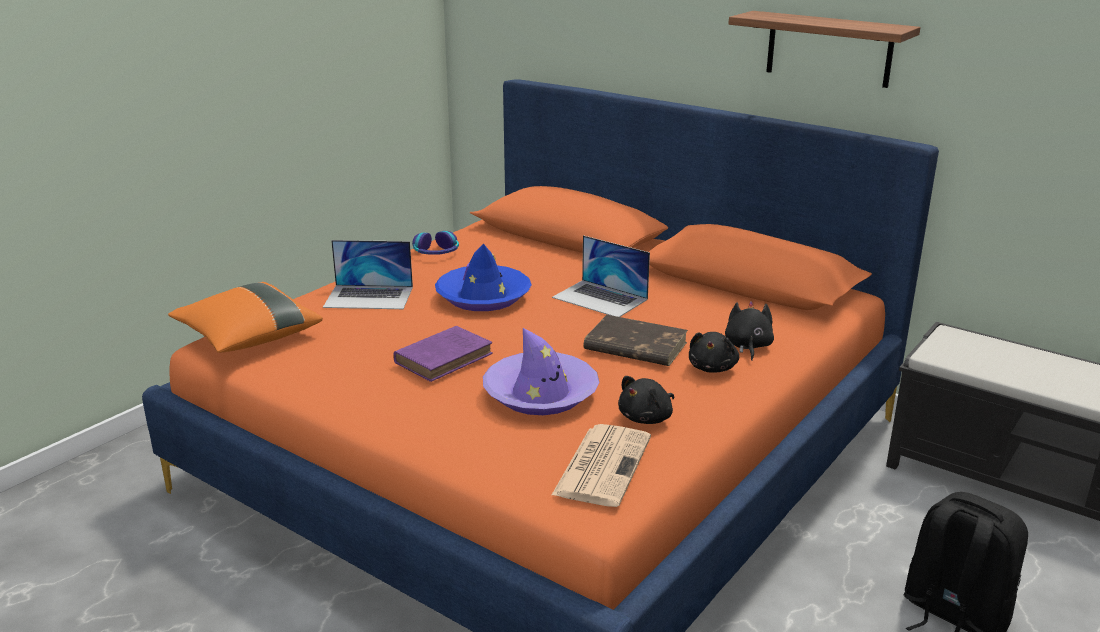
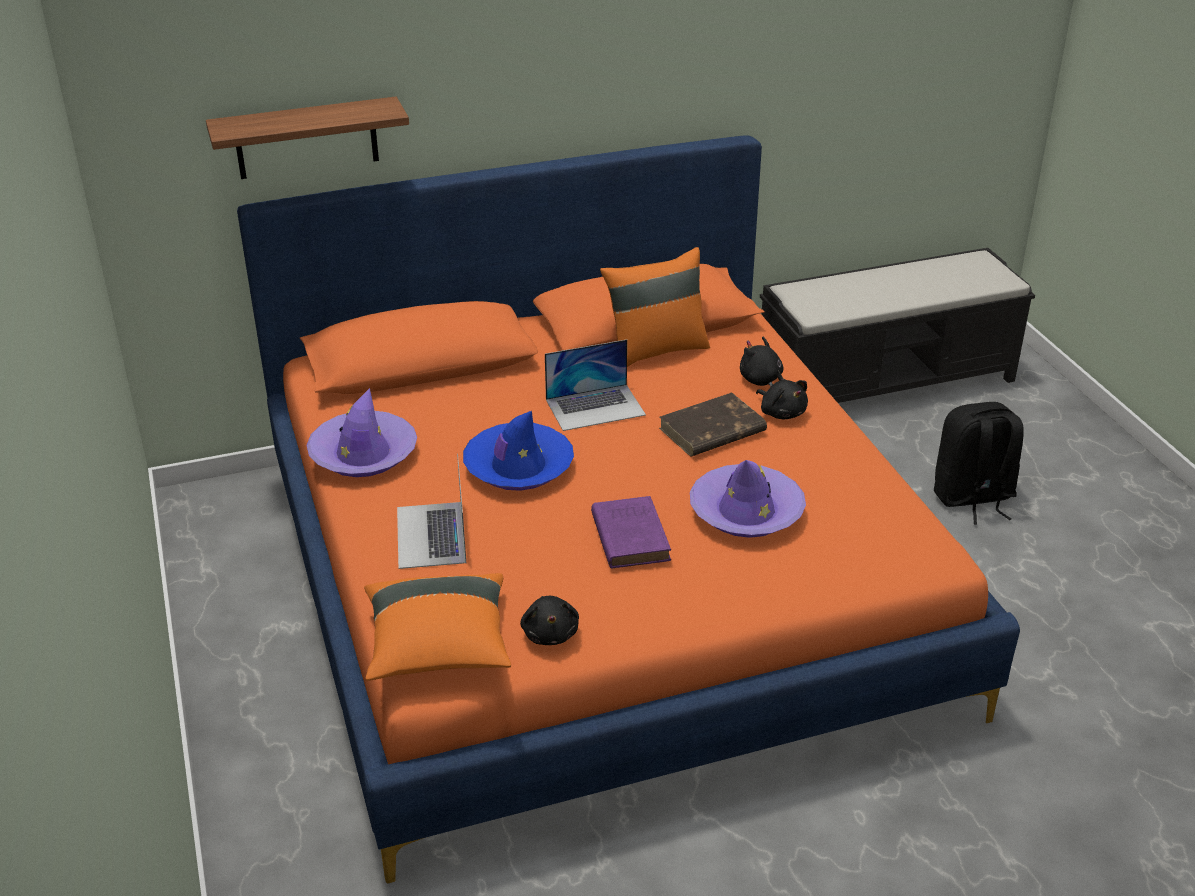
camera: 55 degrees left, 10 degrees up
laptop [323,240,413,309] -> laptop turned 135 degrees clockwise [397,454,466,569]
headphones [412,231,459,255] -> purple hat [306,388,417,477]
newspaper [552,424,651,507] -> none
black plush toy [618,376,674,424] -> black plush toy moved to [520,596,579,645]
shelf [729,11,920,88] -> shelf moved to [206,97,409,179]
none -> orange pillow [600,247,710,367]

